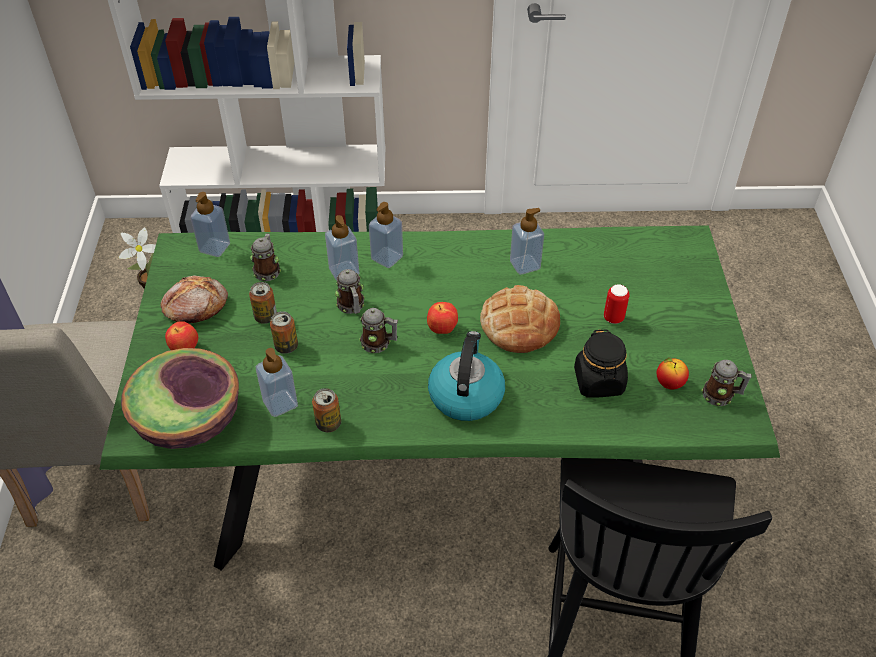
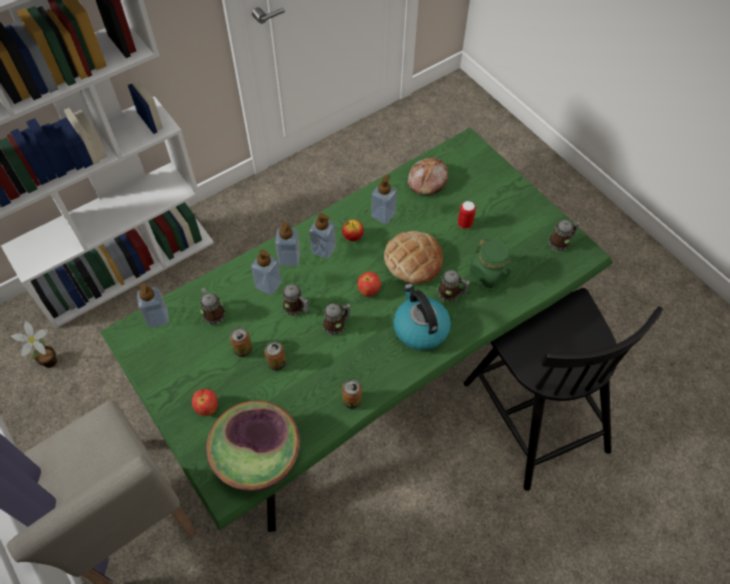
camera: 35 degrees left, 10 degrees up
bread [160,275,228,323] -> bread moved to [407,157,448,195]
soap dispenser [256,348,298,417] -> soap dispenser moved to [309,213,336,259]
black jar [574,329,628,398] -> green jar [470,239,512,288]
apple [657,358,689,389] -> apple moved to [342,219,364,241]
none -> mug [437,270,470,302]

